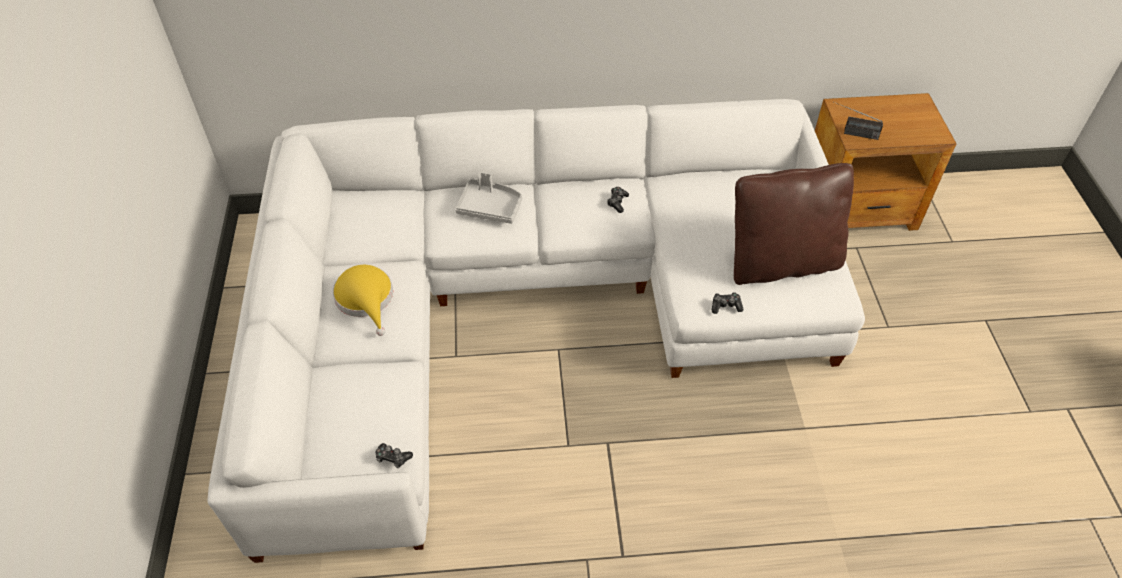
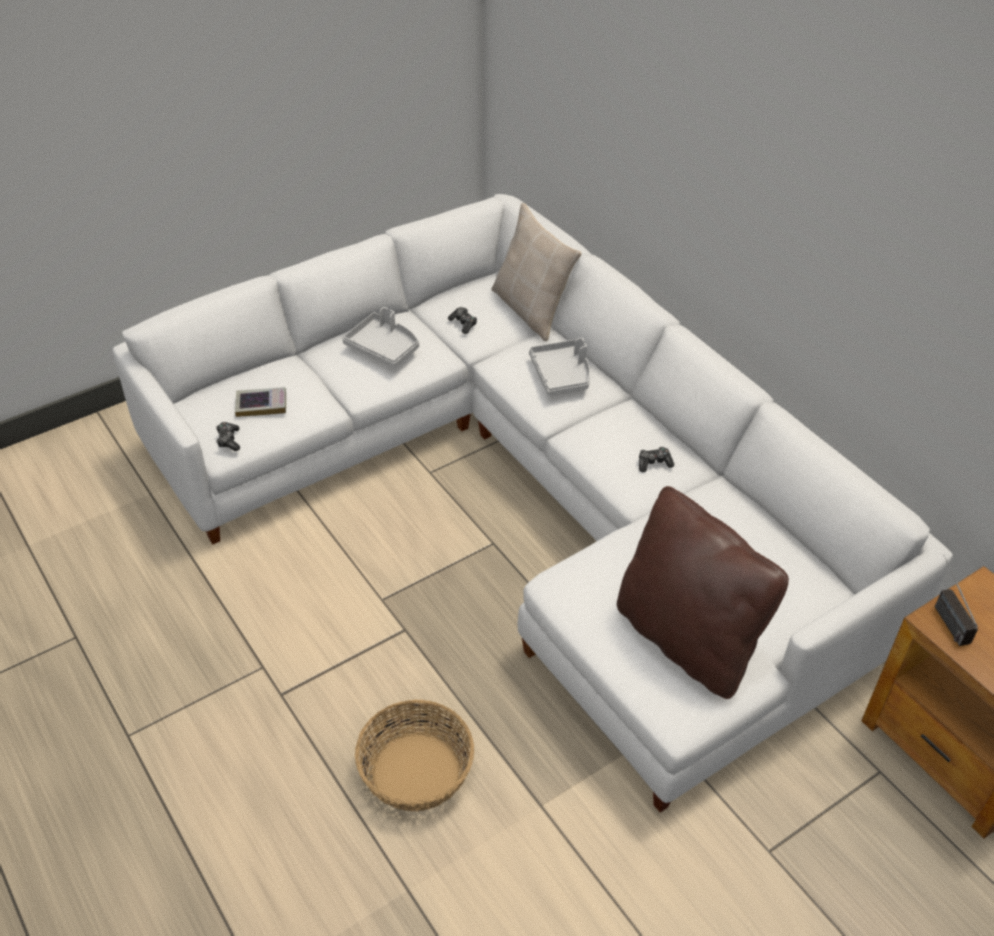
camera: 60 degrees right, 5 degrees down
yellow hat [333,265,393,336] -> grey tray [342,307,419,368]
game controller [712,292,743,314] -> game controller moved to [448,307,477,334]
none -> book [235,387,286,417]
none -> basket [355,700,474,811]
none -> beige pillow [491,203,582,341]

